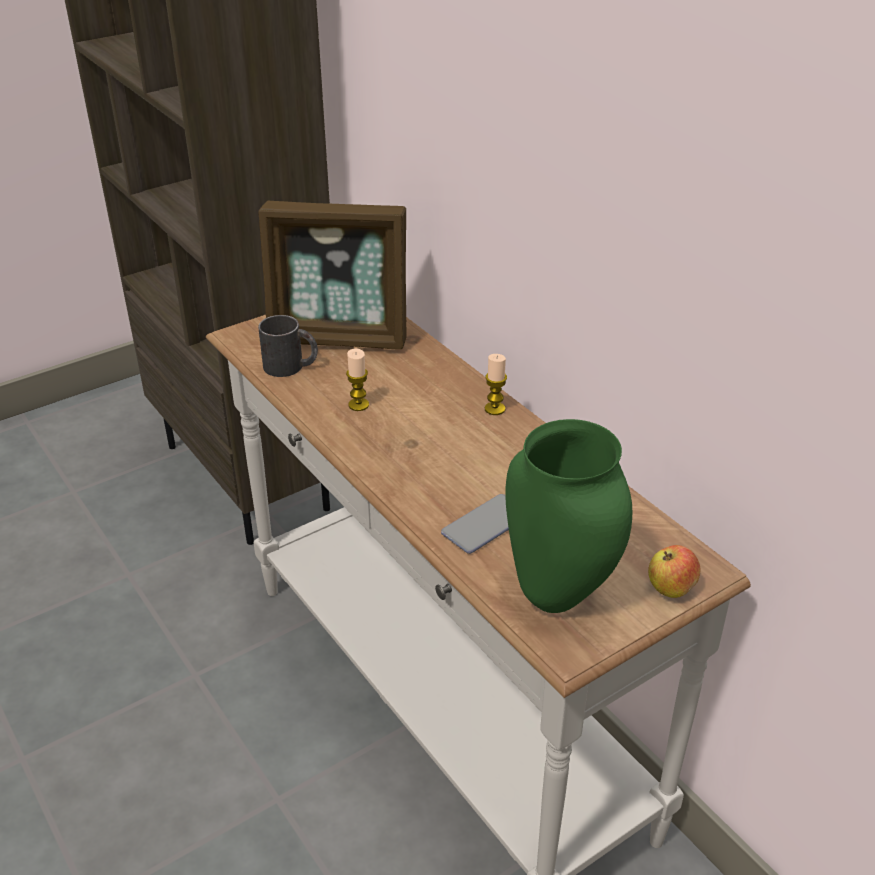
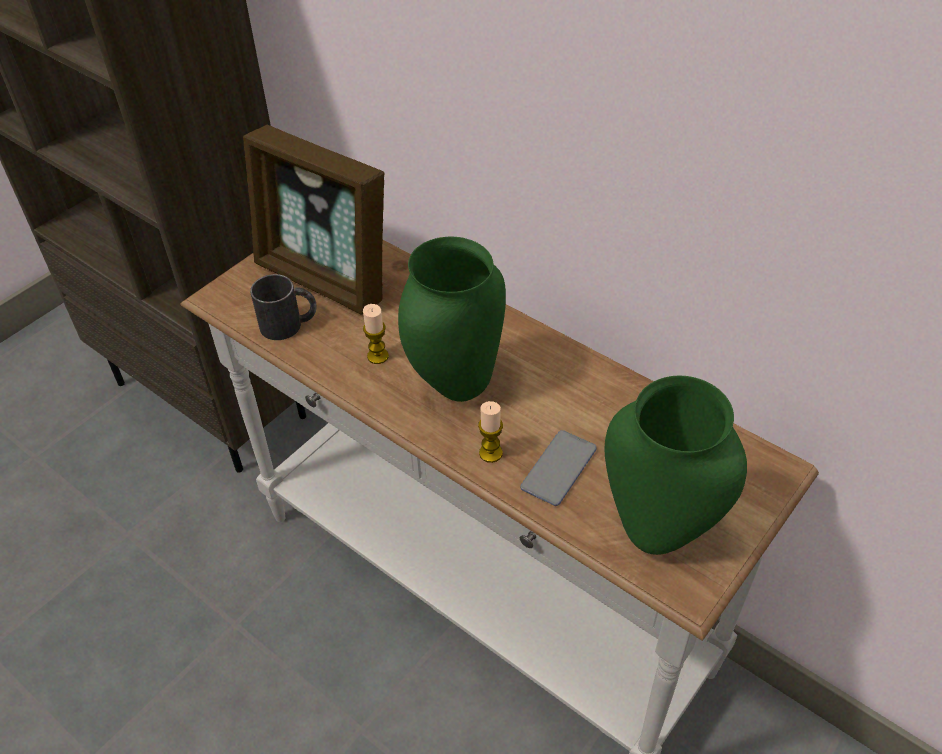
camera: 15 degrees left, 10 degrees up
picture frame [258,201,406,350] -> picture frame turned 45 degrees clockwise [243,125,385,314]
candle [485,354,507,415] -> candle moved to [478,401,503,463]
apple [648,545,700,598] -> none
none -> green vase [398,237,506,402]

